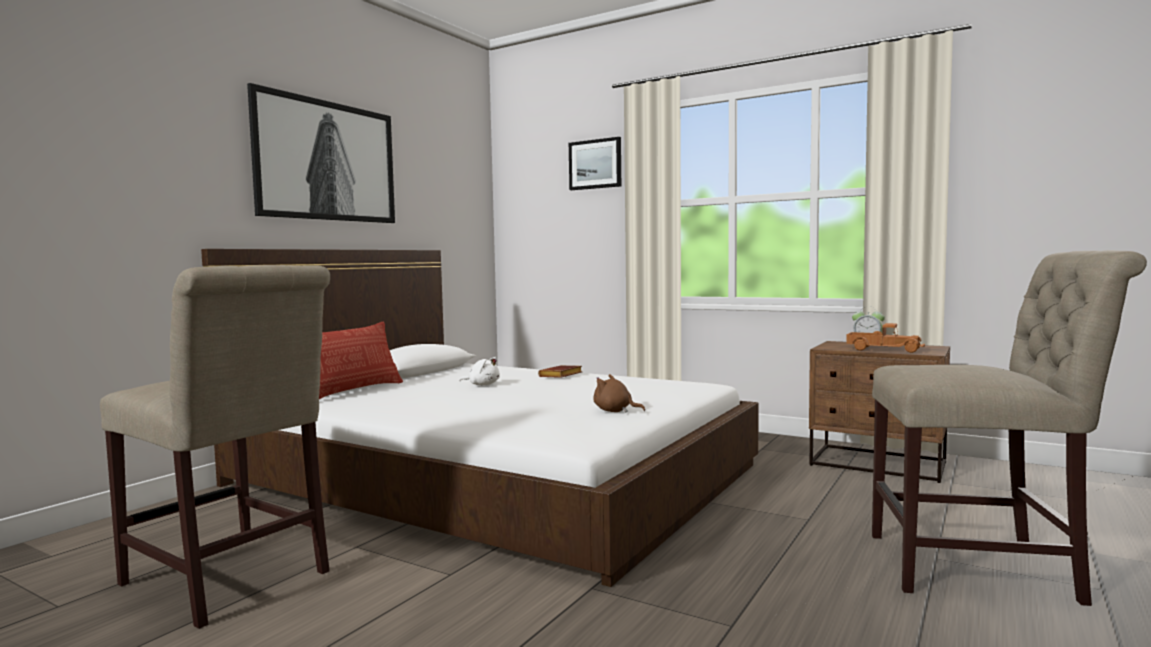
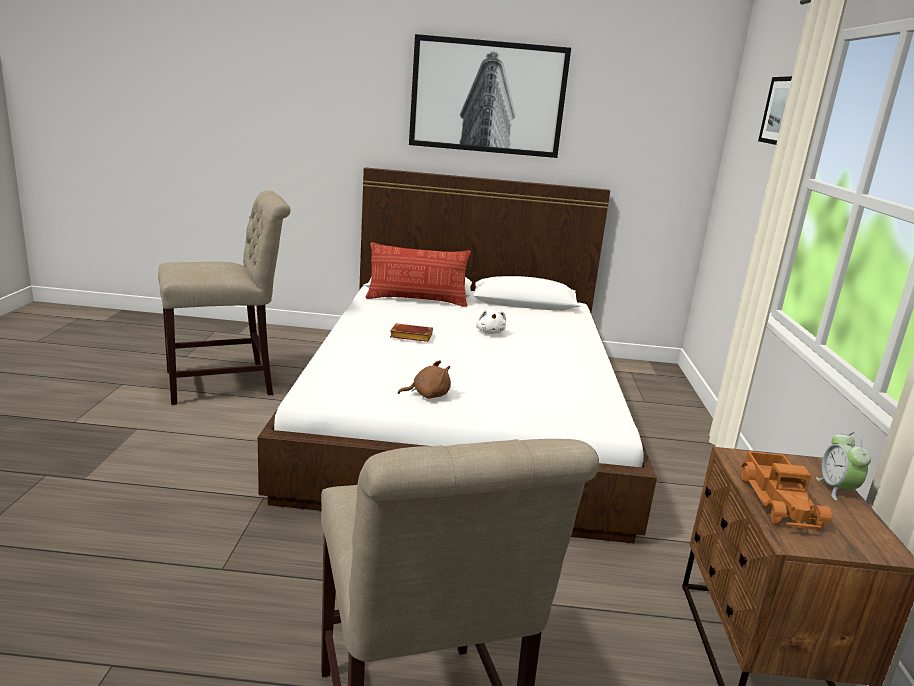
camera: 60 degrees right, 15 degrees up
beige chair [100,265,330,629] -> beige chair turned 120 degrees counterclockwise [158,190,291,405]
brown book [538,365,582,378] -> brown book moved to [390,323,433,342]
brown plush toy [593,374,645,412] -> brown plush toy turned 75 degrees clockwise [398,360,451,399]

